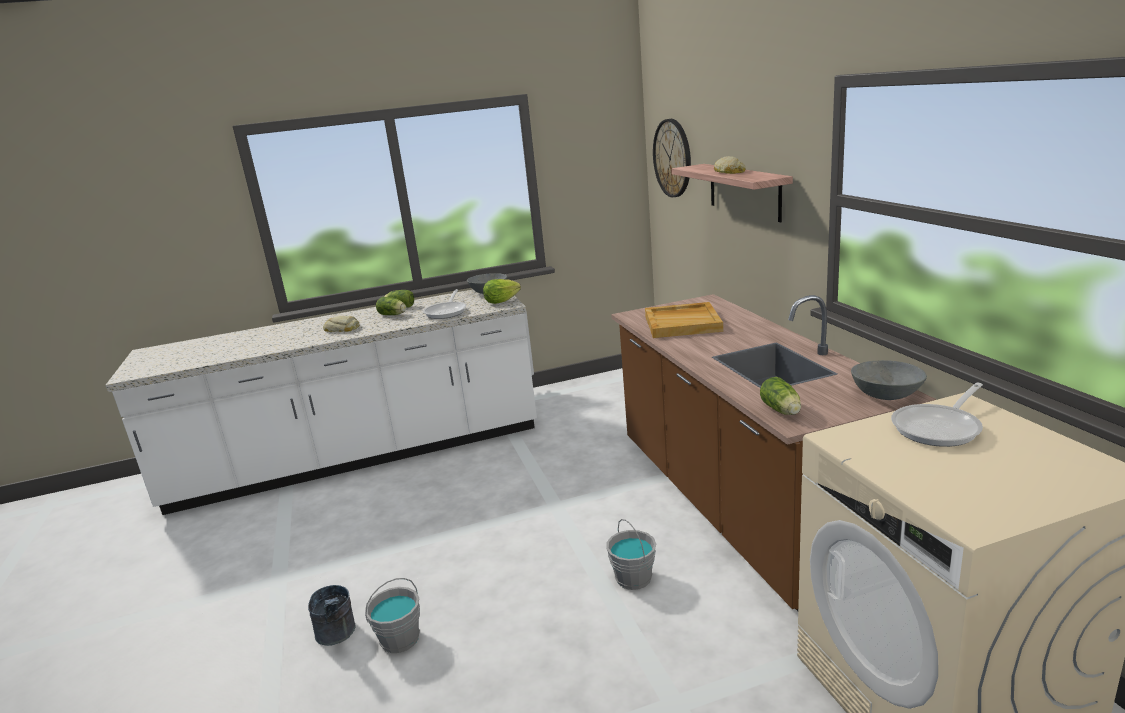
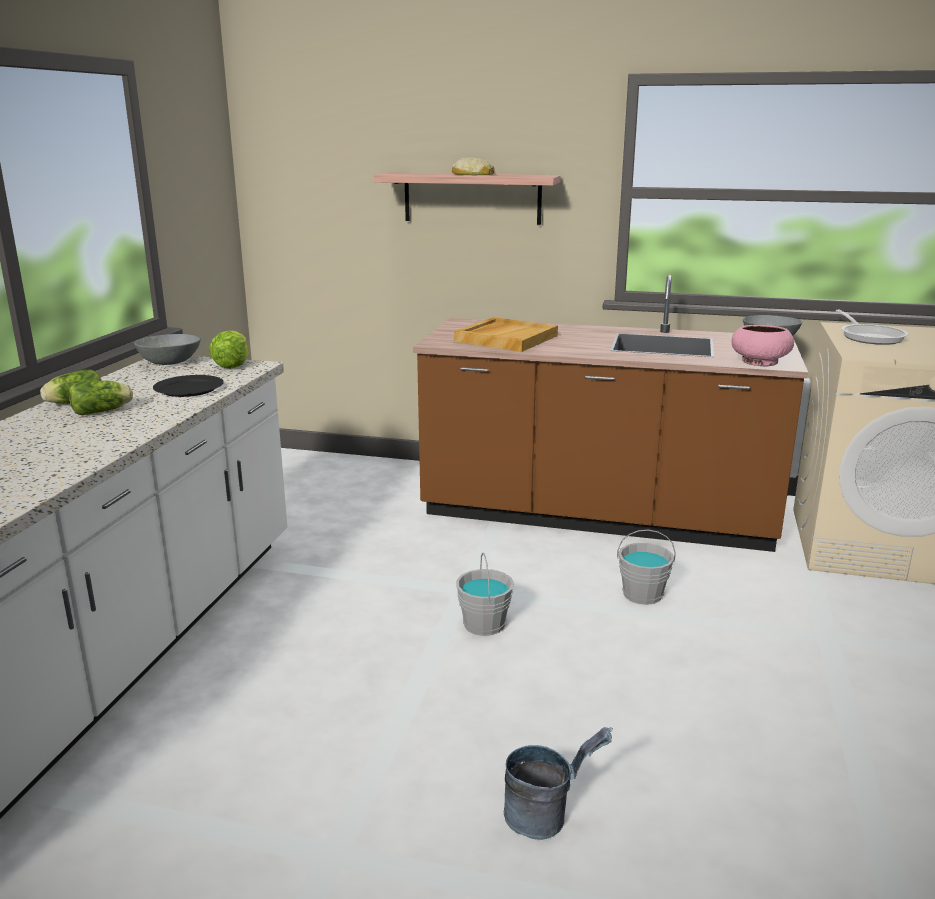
camera: 60 degrees left, 0 degrees up
bread [323,316,360,332] -> none
grey bucket [365,578,420,653] -> grey bucket moved to [456,553,514,636]
frying pan [423,289,466,319] -> black plate [153,375,224,397]
wall clock [653,119,691,197] -> none
lettuce [760,377,801,415] -> pink bowl [732,325,794,366]

